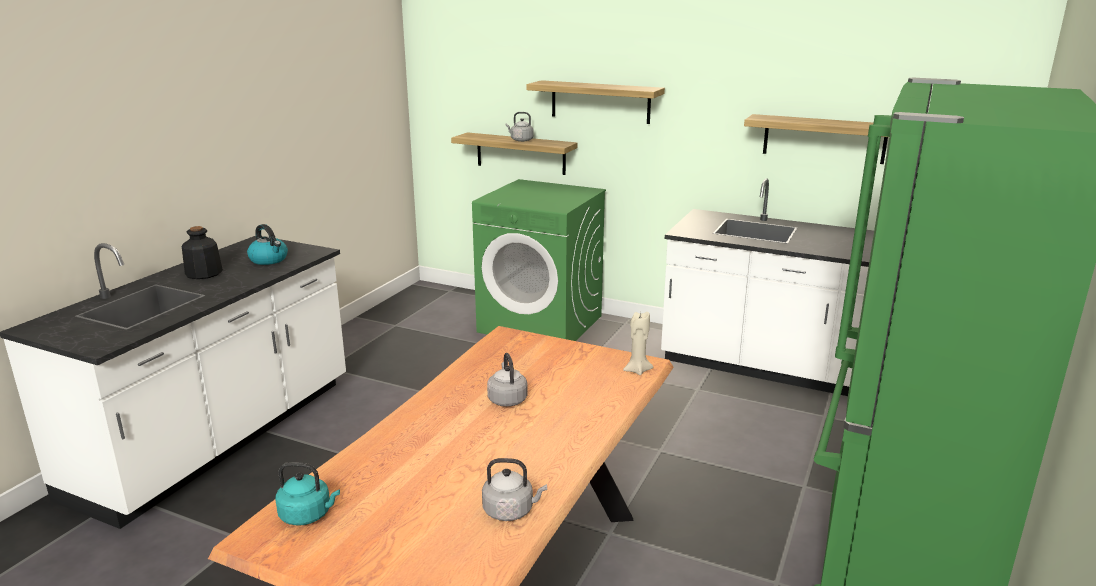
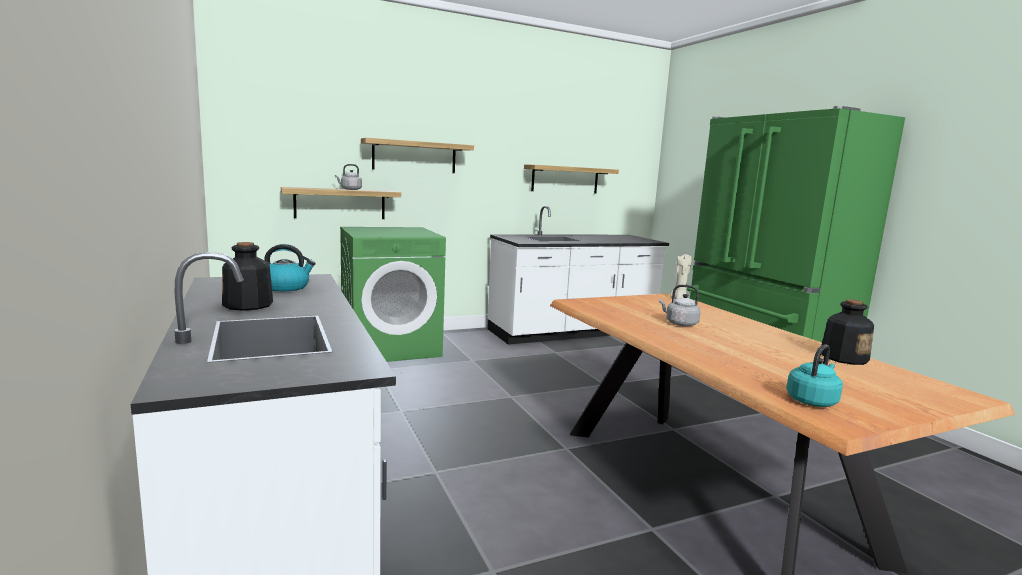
camera: 50 degrees left, 10 degrees down
grey kettle [482,458,547,521] -> bottle [821,299,874,365]

